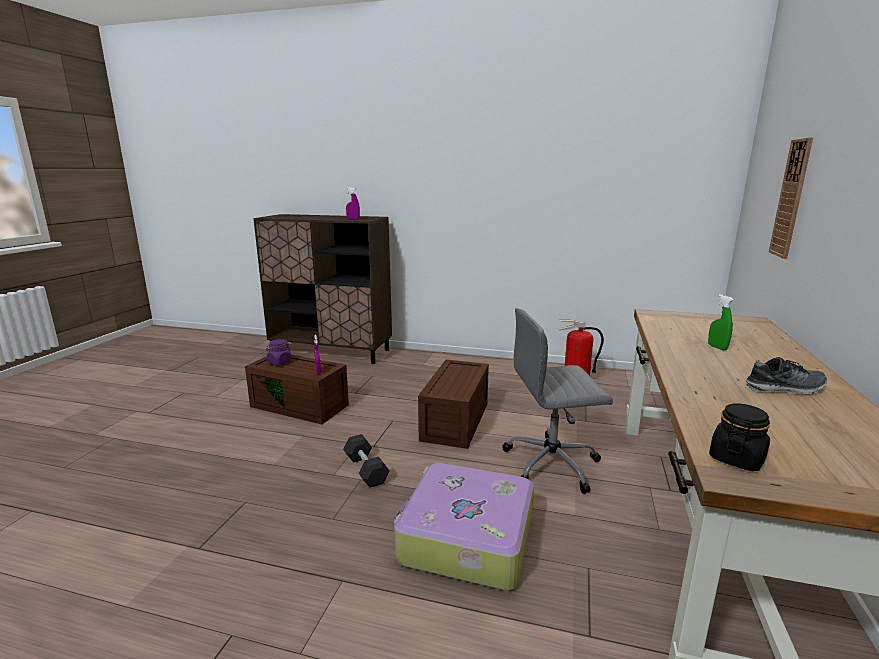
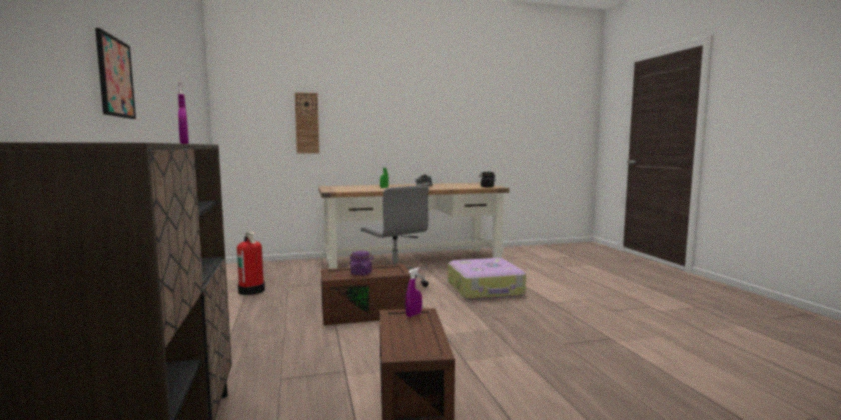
camera: 120 degrees left, 10 degrees down
purple jar [266,339,292,365] -> purple jar moved to [349,251,374,275]
black dumbbell [343,434,390,488] -> none
none -> picture [95,28,136,119]

